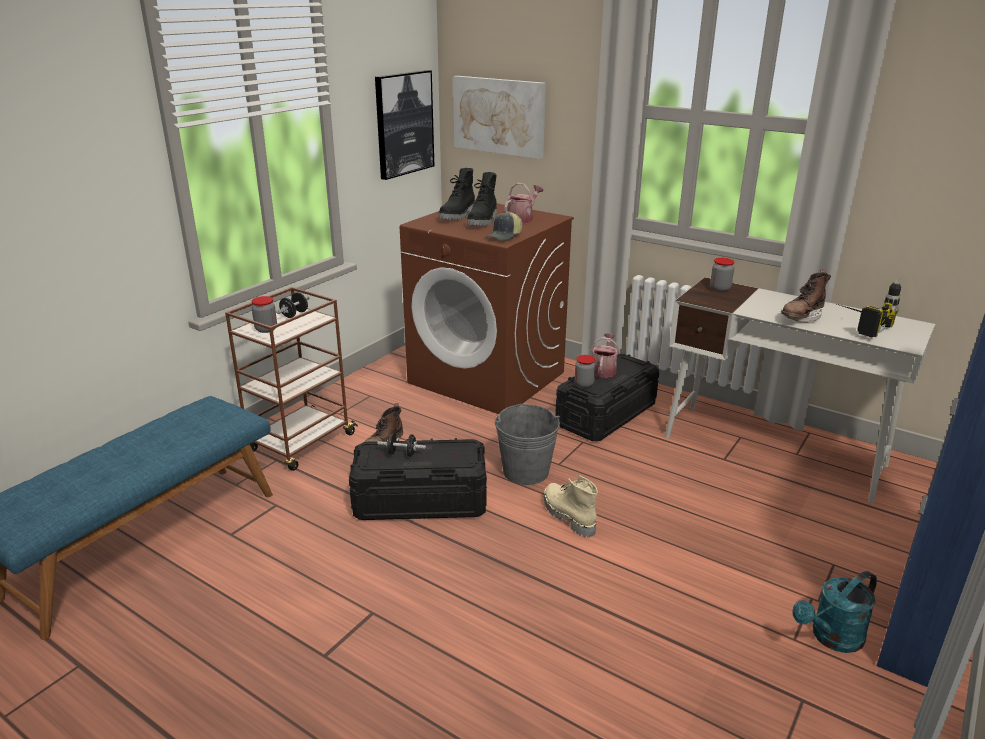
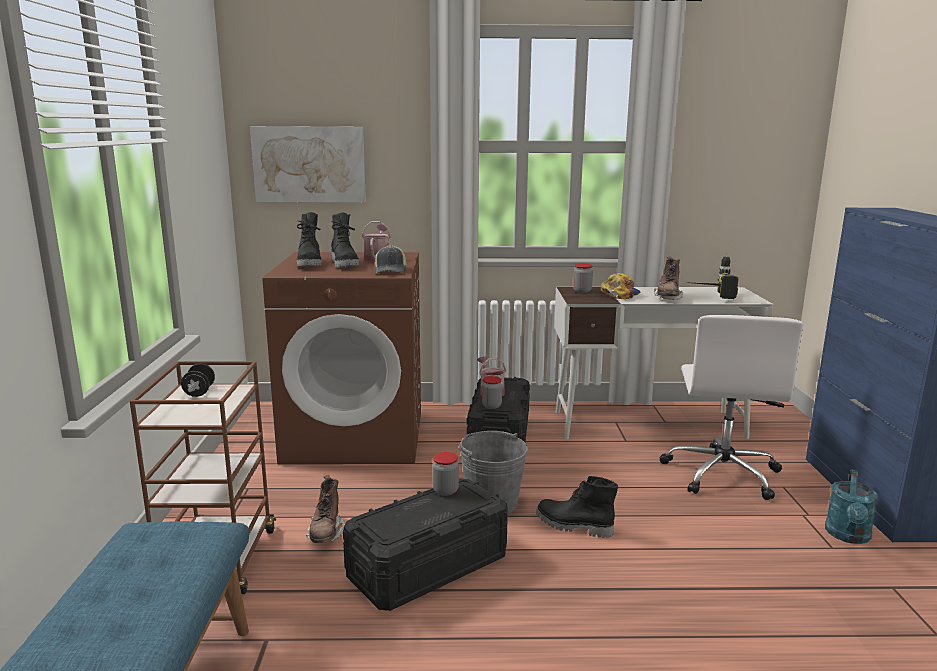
camera: 35 degrees left, 10 degrees down
jar [251,296,277,333] -> jar moved to [432,452,459,496]
picture [375,70,434,180] -> none
black dumbbell [377,433,426,457] -> none
beige boot [544,475,598,538] -> black boot [536,476,618,538]
none -> cap [601,273,641,299]
none -> white office chair [660,315,803,500]

